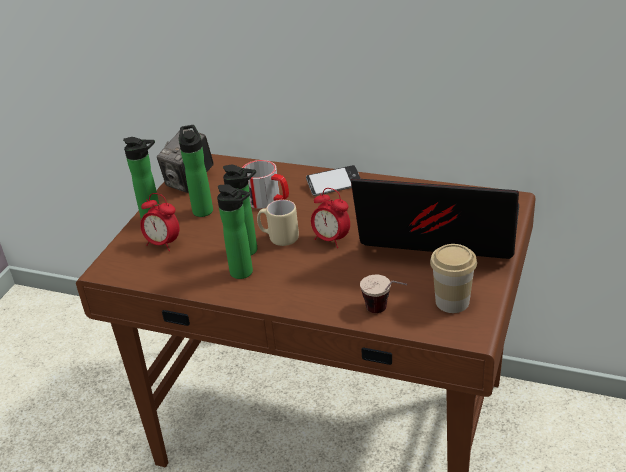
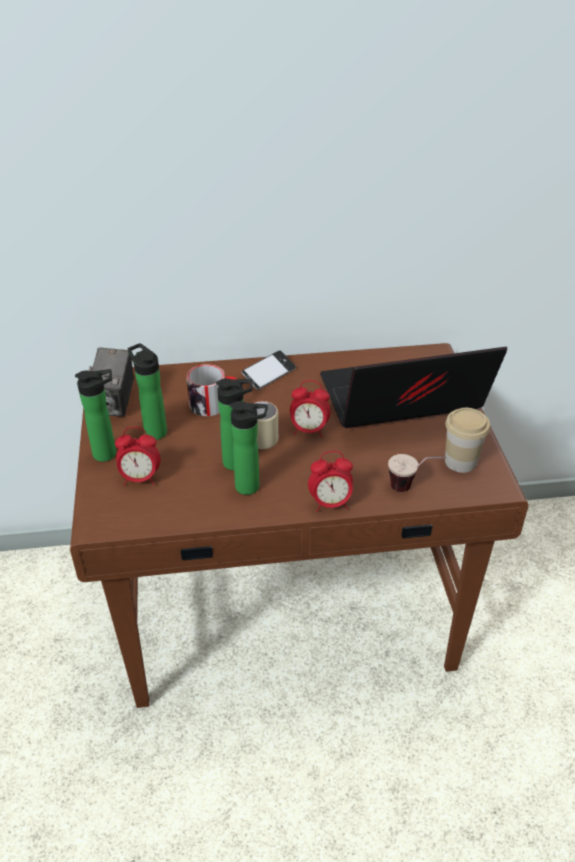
camera: 30 degrees left, 5 degrees up
none -> alarm clock [308,451,353,512]

